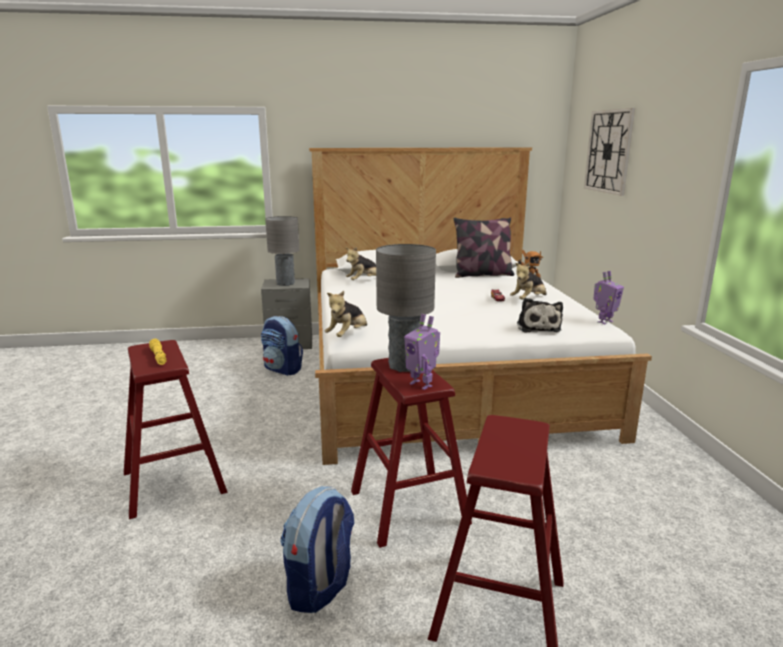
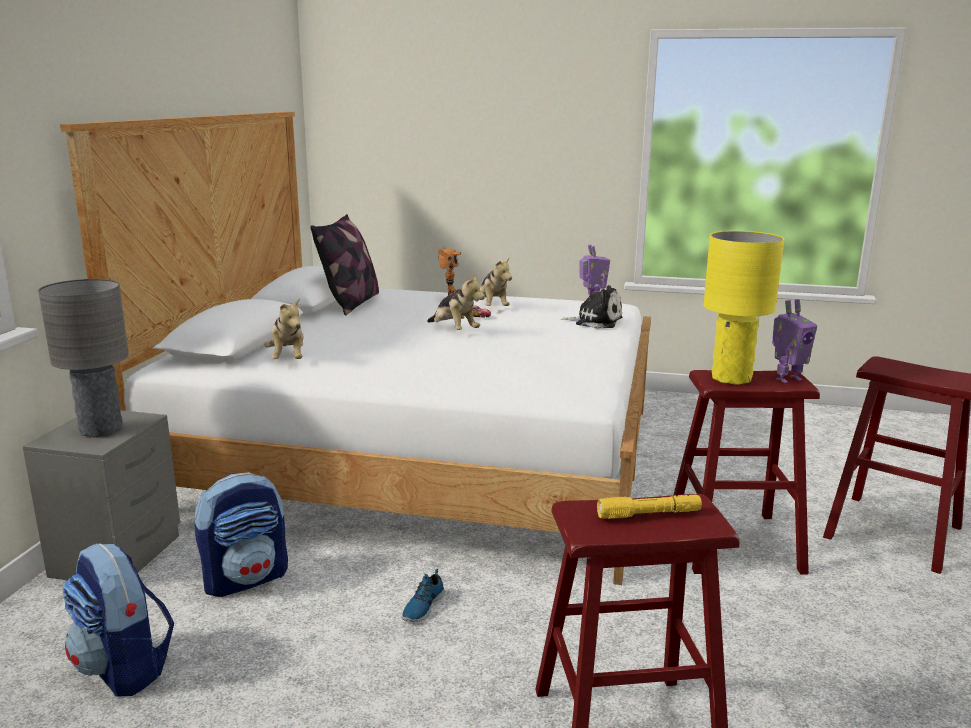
camera: 70 degrees left, 0 degrees up
backpack [280,486,355,613] -> backpack moved to [62,544,174,697]
plush toy [325,291,367,337] -> plush toy moved to [427,275,485,330]
grey table lamp [376,244,436,372] -> yellow table lamp [704,231,784,385]
wall clock [584,108,635,196] -> none
none -> shoe [402,569,445,622]

